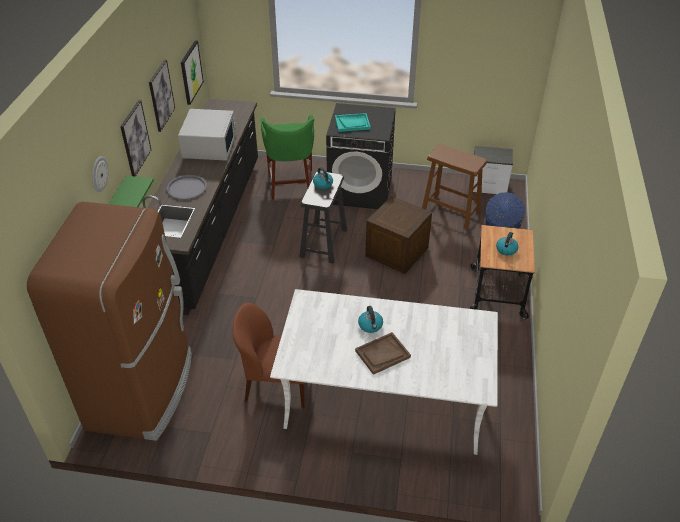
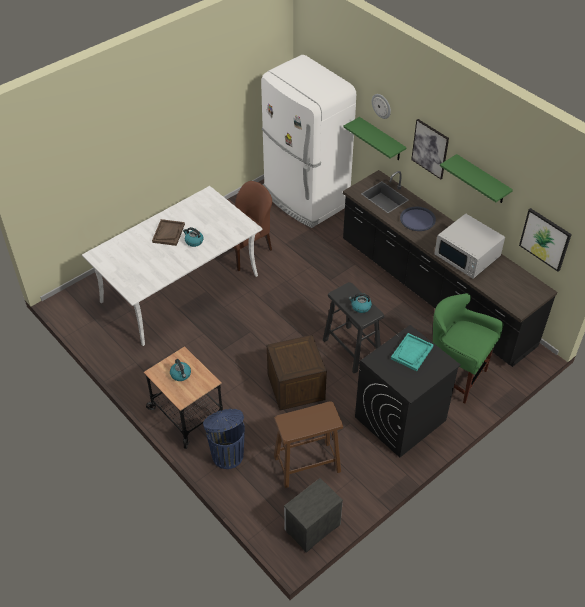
camera: 130 degrees right, 5 degrees up
brown fridge [27,202,192,441] -> white fridge [261,55,356,228]
picture [149,60,175,132] -> green shelf [440,154,513,203]
grey tray [167,175,207,200] -> blue tray [400,206,436,231]

